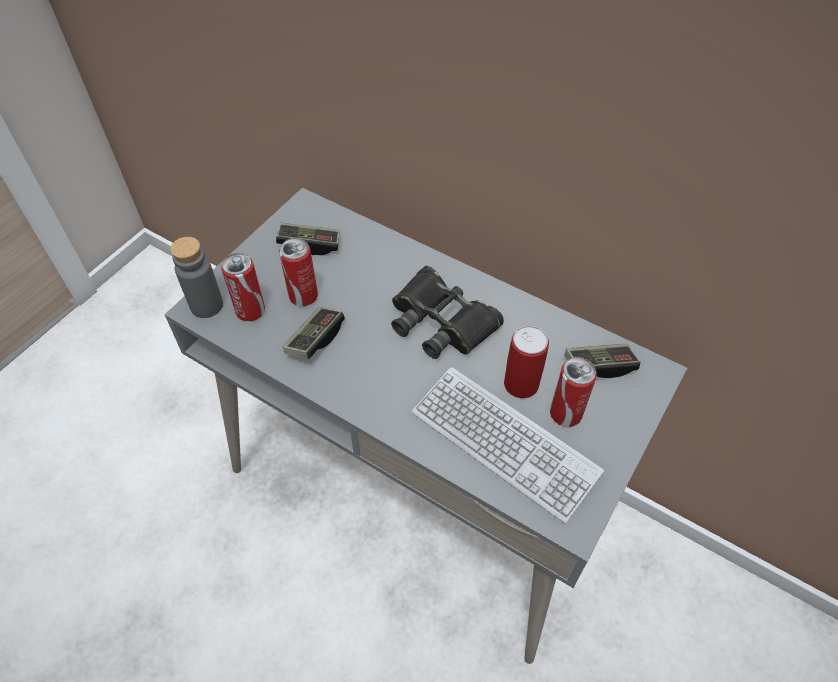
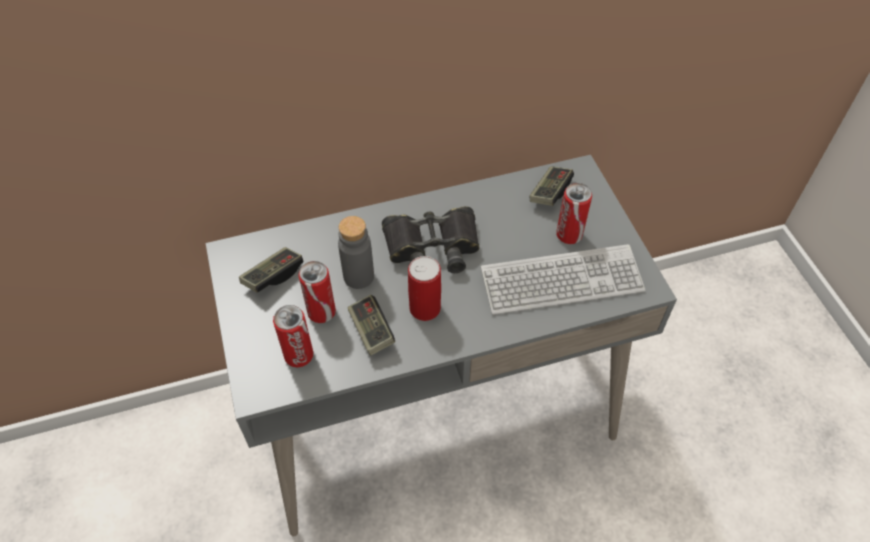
camera: 50 degrees left, 0 degrees up
grey bottle [170,237,223,318] -> grey bottle moved to [338,216,374,289]
can [504,326,549,398] -> can moved to [408,256,441,321]

